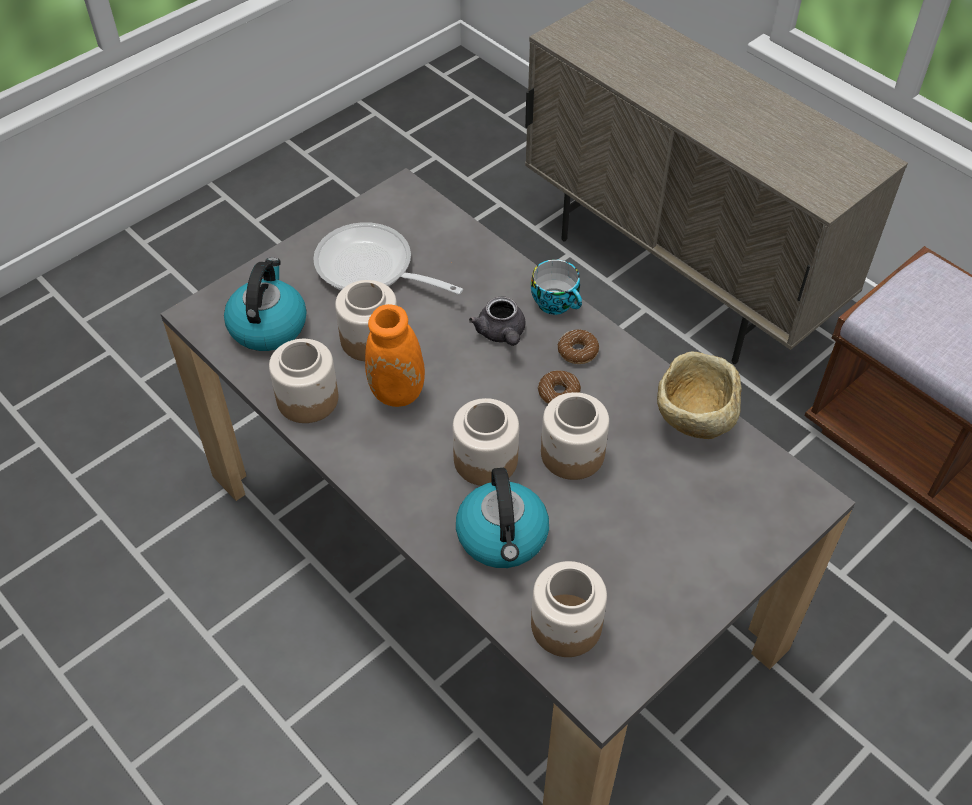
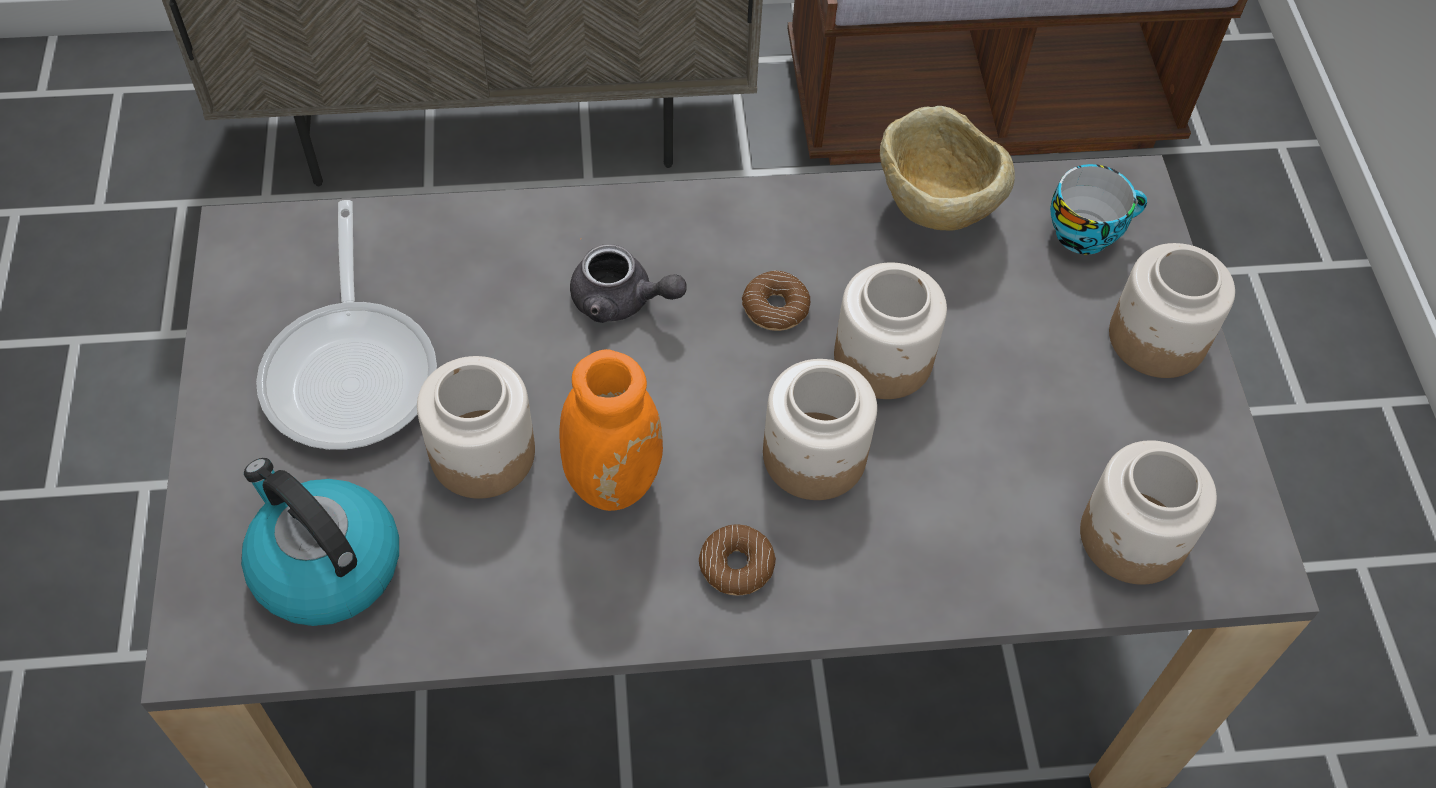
camera: 55 degrees left, 5 degrees up
jar [269,339,338,423] -> jar moved to [1109,243,1235,378]
frying pan [313,222,463,295] -> frying pan turned 75 degrees counterclockwise [256,200,437,450]
kettle [456,468,549,568] -> none
cup [531,259,582,315] -> cup moved to [1050,164,1147,255]
donut [558,330,599,364] -> donut moved to [699,524,776,595]

